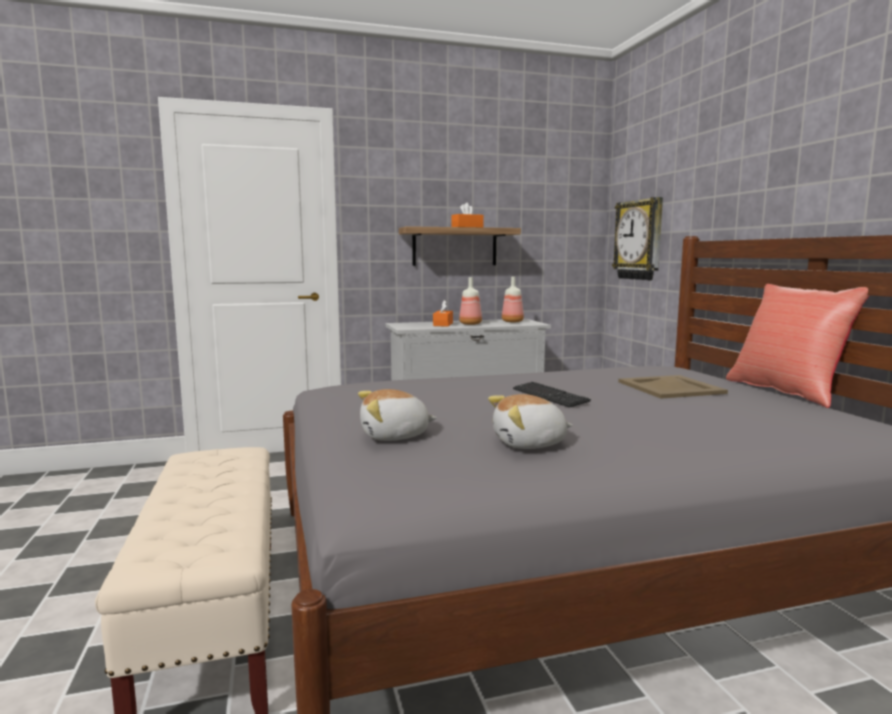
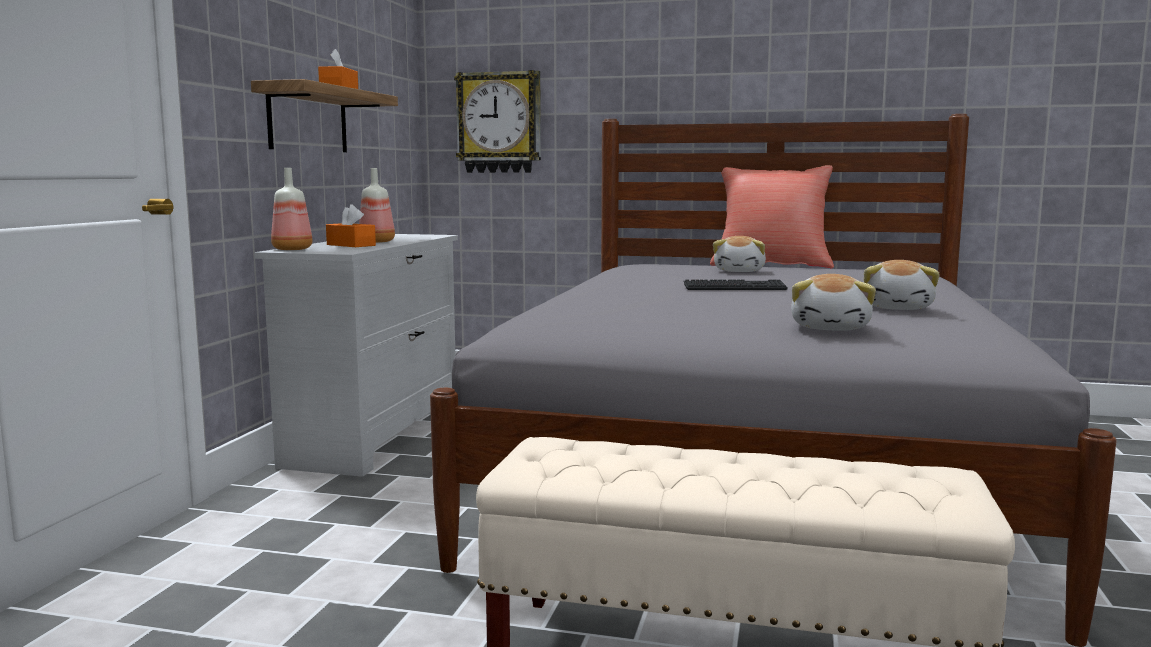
camera: 60 degrees left, 0 degrees up
bottle [502,276,524,322] -> bottle moved to [271,168,313,250]
beige tray [618,375,728,399] -> plush toy [713,236,766,272]

